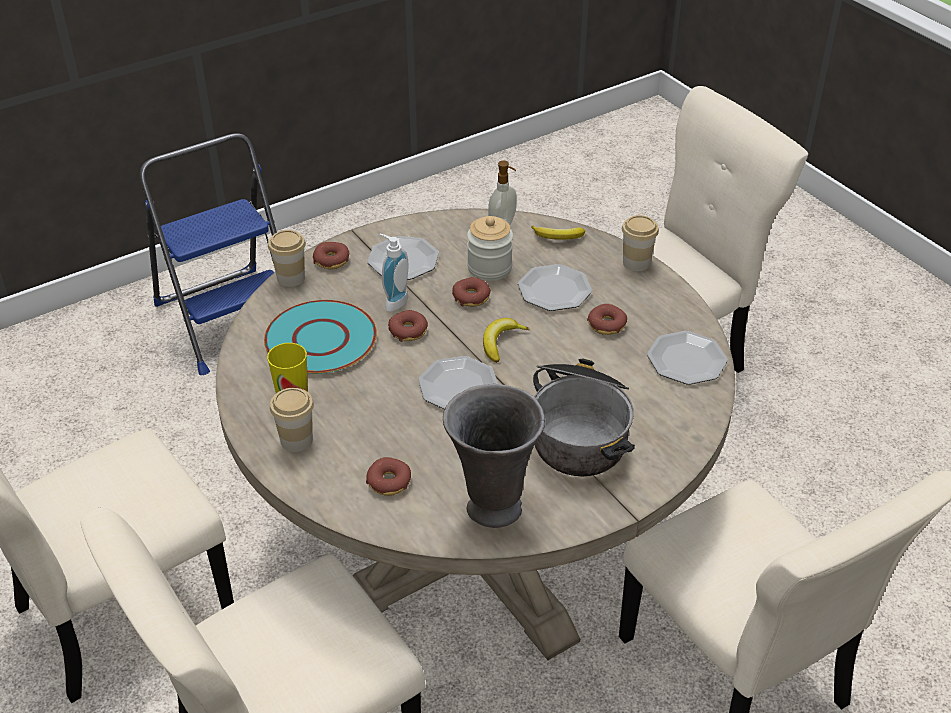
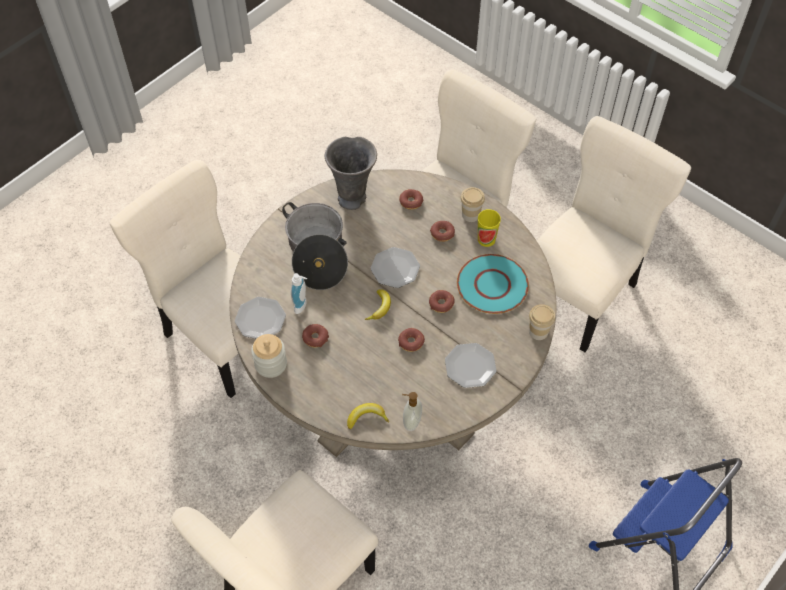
camera: 165 degrees right, 15 degrees up
donut [313,242,349,269] -> donut moved to [430,221,455,242]
soap dispenser [379,234,409,312] -> soap dispenser moved to [291,273,307,314]
jar [467,216,513,281] -> jar moved to [251,334,287,378]
plate [518,264,592,311] -> none
cup [622,215,659,271] -> none

